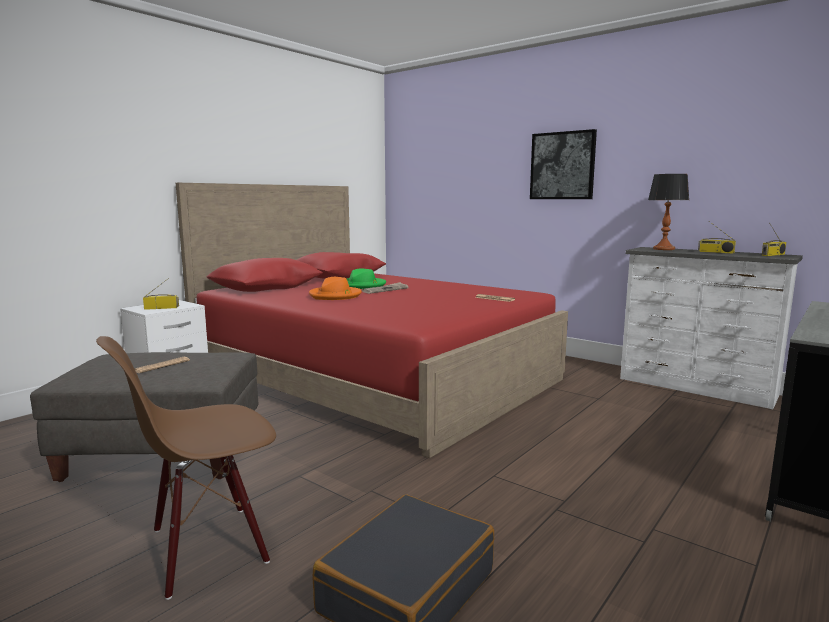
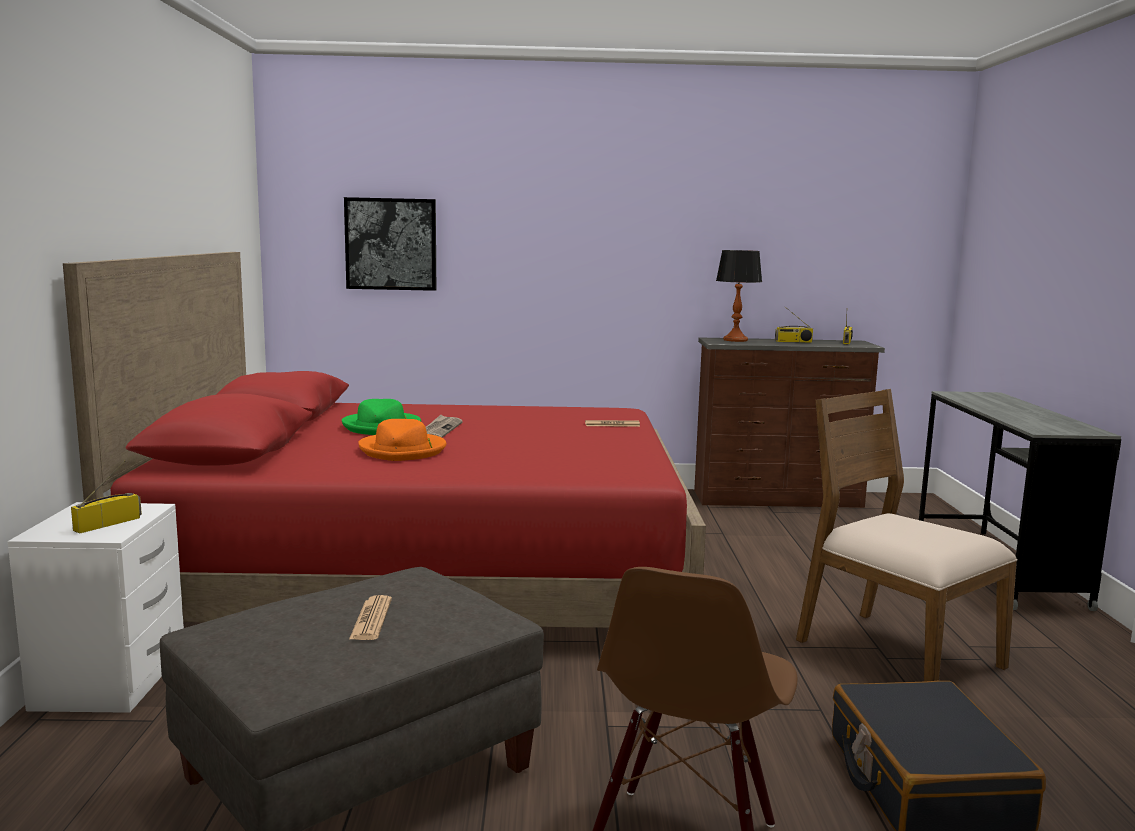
camera: 40 degrees left, 0 degrees up
picture [530,129,597,199] -> picture moved to [344,197,436,291]
white dresser [620,247,803,409] -> brown dresser [694,337,885,508]
none -> brown chair [796,389,1018,682]

